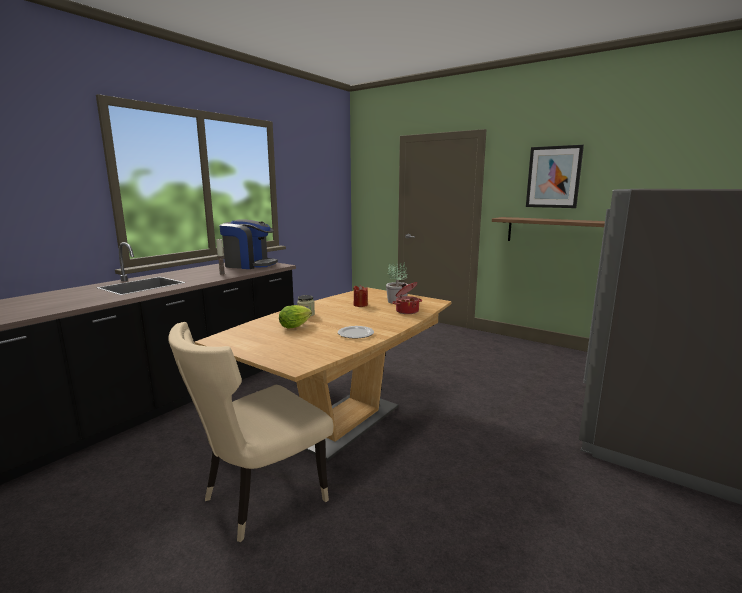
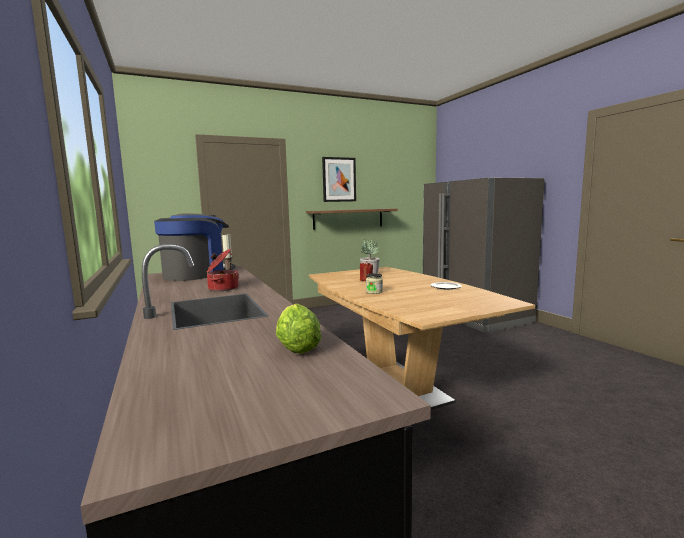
camera: 60 degrees left, 5 degrees down
beige chair [168,322,333,542] -> none
lettuce [279,305,312,329] -> lettuce moved to [276,304,322,354]
cooking pot [392,282,422,314] -> cooking pot moved to [207,249,239,291]

